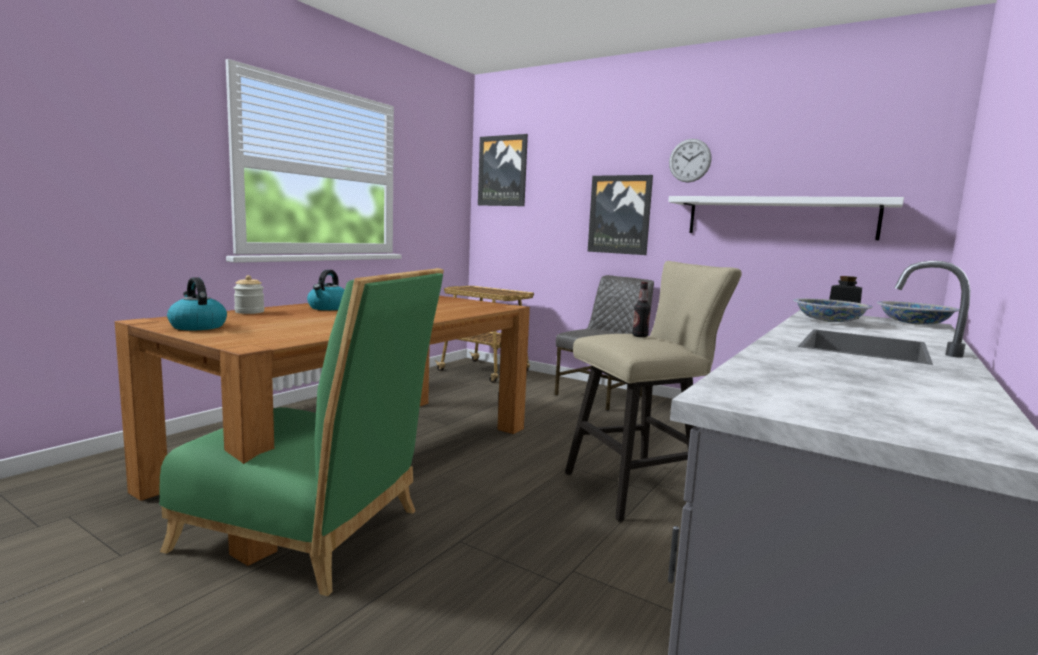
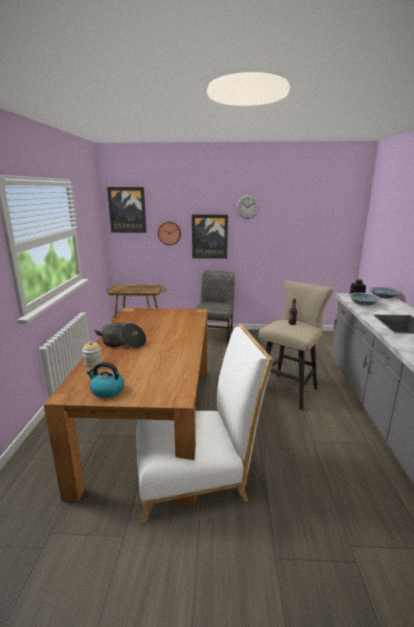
camera: 30 degrees left, 10 degrees up
green chair [159,268,444,596] -> white chair [136,324,273,523]
kettle [307,270,345,310] -> cooking pot [94,323,146,348]
white shelf [668,196,904,240] -> none
none -> wall clock [158,222,181,245]

